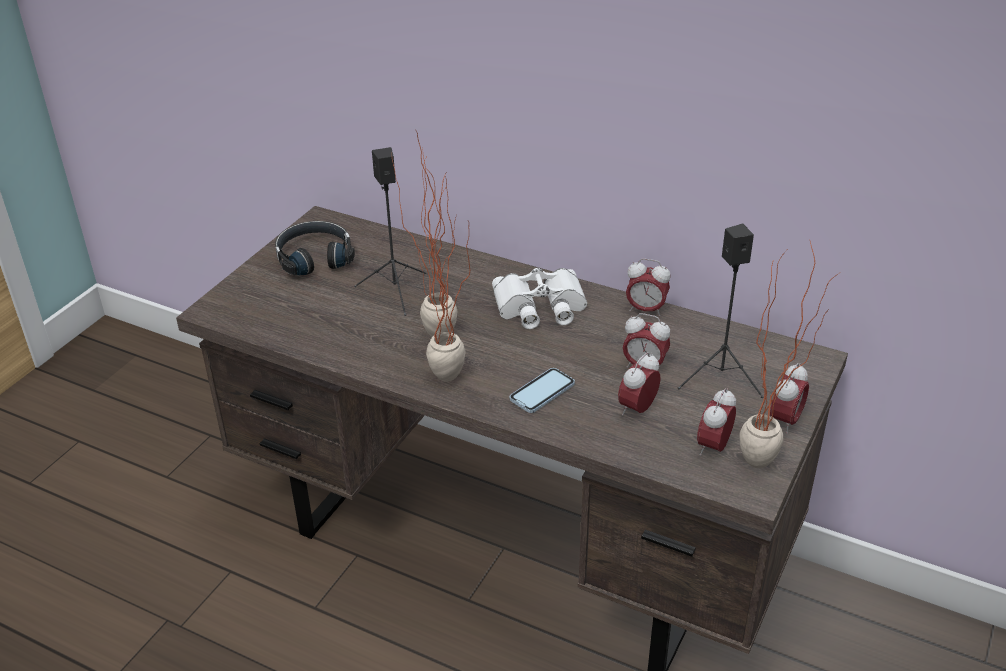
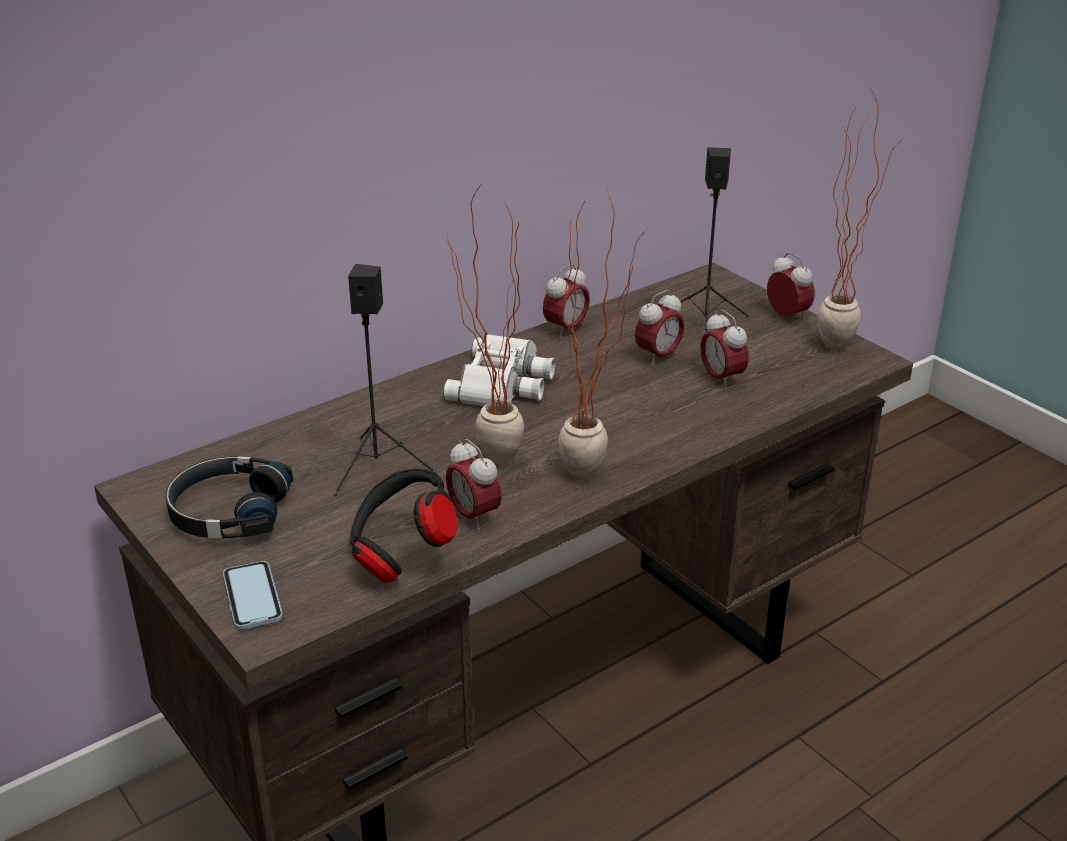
camera: 65 degrees left, 5 degrees down
phone [510,368,575,413] -> phone moved to [223,561,283,630]
alarm clock [697,388,736,456] -> alarm clock moved to [446,439,502,530]
none -> black headphones [350,469,457,583]

